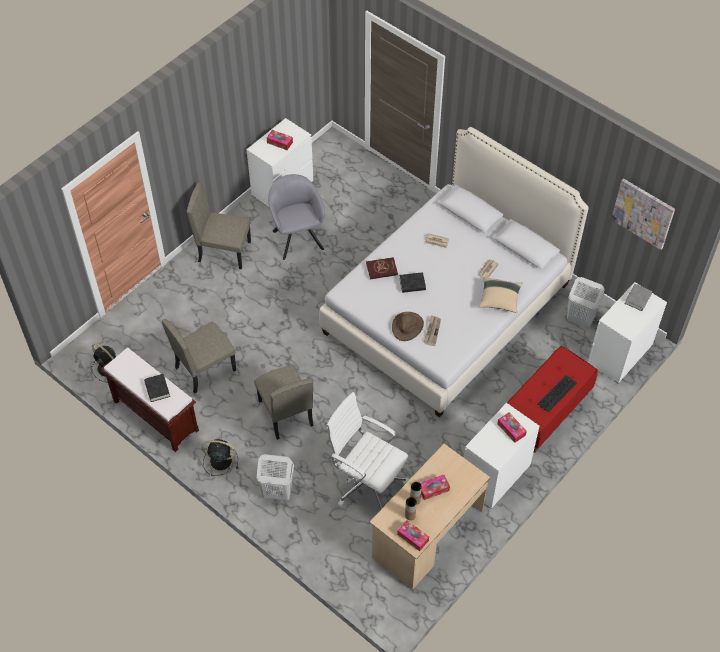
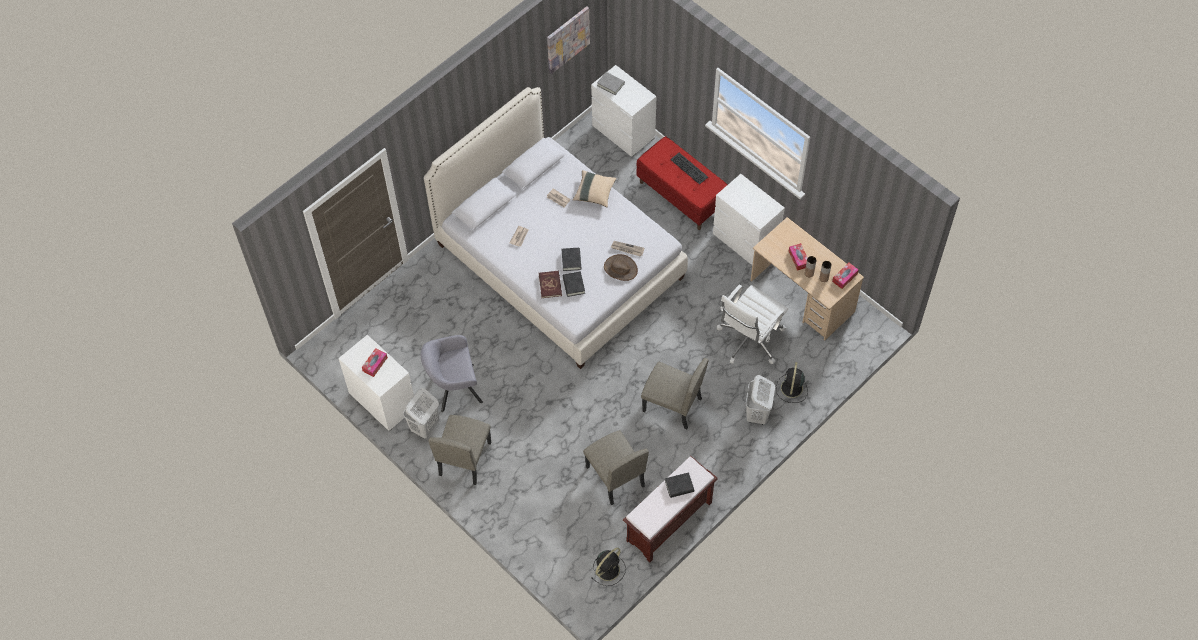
camera: 85 degrees left, 5 degrees up
black fan [202,439,238,476] -> black fan moved to [776,362,808,403]
beige chair [254,365,314,440] -> beige chair turned 45 degrees clockwise [641,358,709,429]
tissue box [497,412,527,443] -> none
white laundry basket [567,277,604,327] -> white laundry basket moved to [403,388,439,439]
none -> black book [563,271,585,297]

